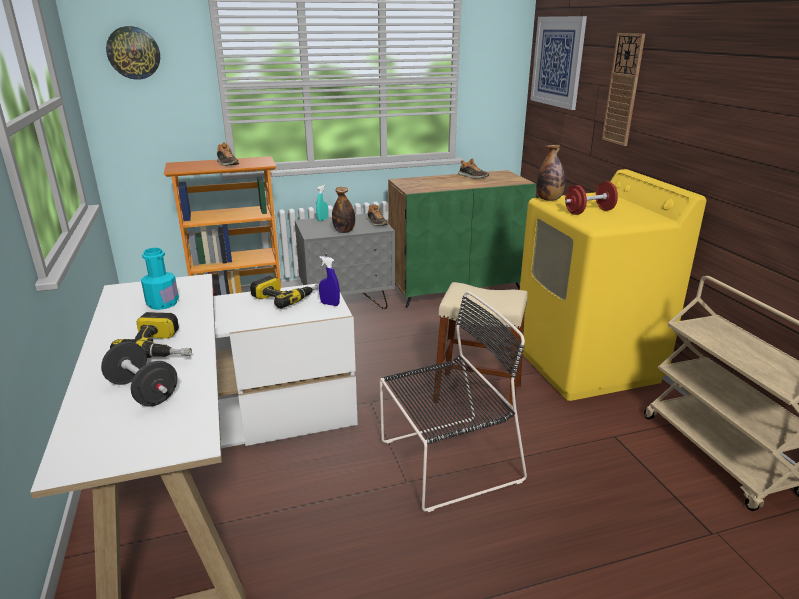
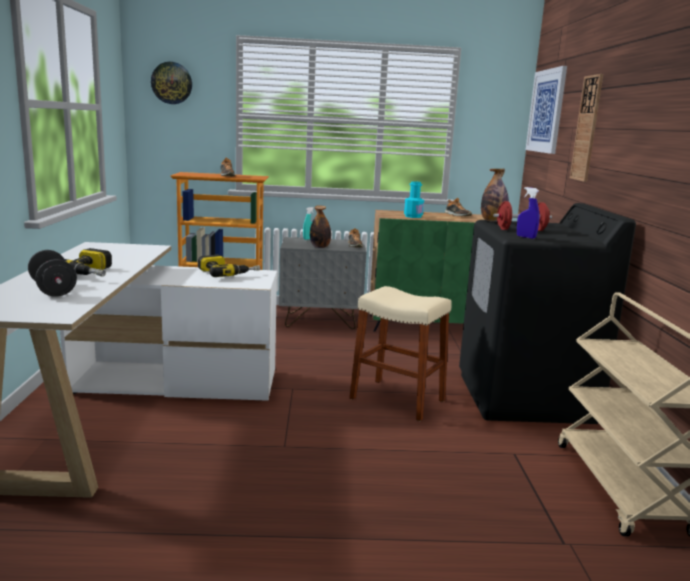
camera: 15 degrees right, 10 degrees down
turquoise bottle [141,248,179,310] -> turquoise bottle moved to [404,181,424,218]
blue spray bottle [319,256,340,306] -> blue spray bottle moved to [517,187,540,239]
black chair [380,291,527,512] -> none
yellow washing machine [520,169,706,401] -> black washing machine [459,203,636,424]

